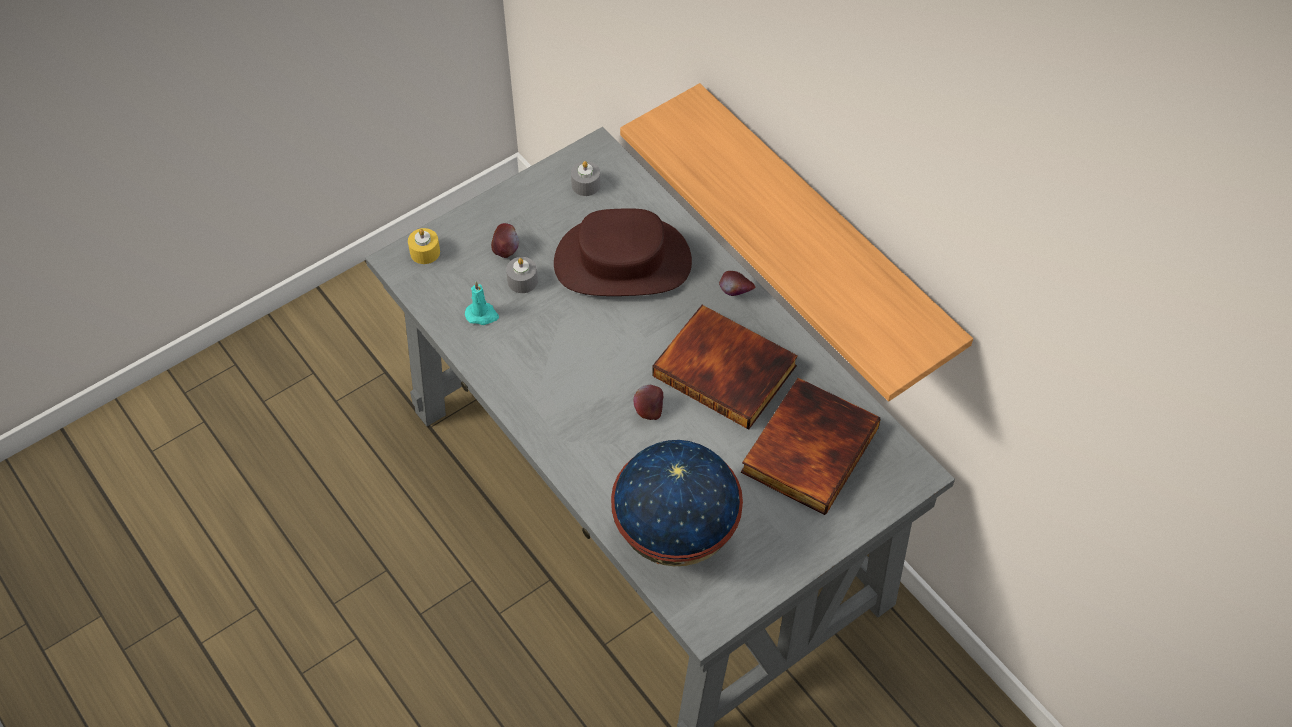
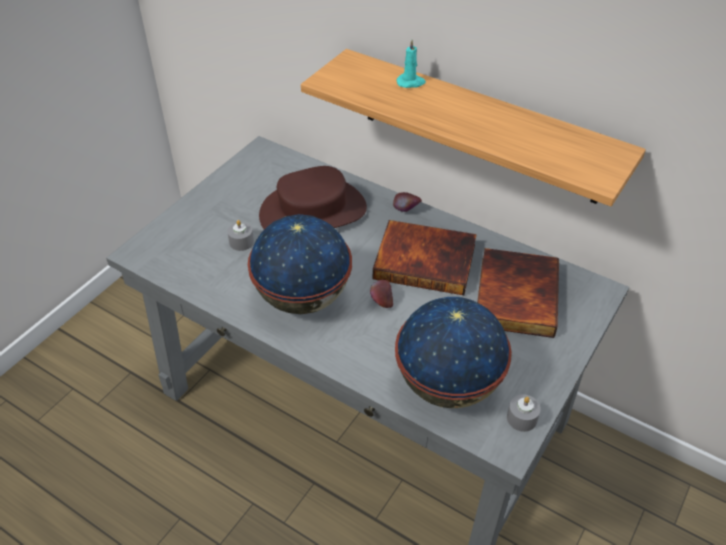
camera: 20 degrees left, 10 degrees down
yellow candle [408,228,440,264] -> none
turquoise candle [465,281,499,325] -> turquoise candle moved to [396,40,426,88]
apple [491,223,519,258] -> none
grey candle [571,161,601,196] -> grey candle moved to [507,394,541,432]
none -> globe [248,214,352,314]

